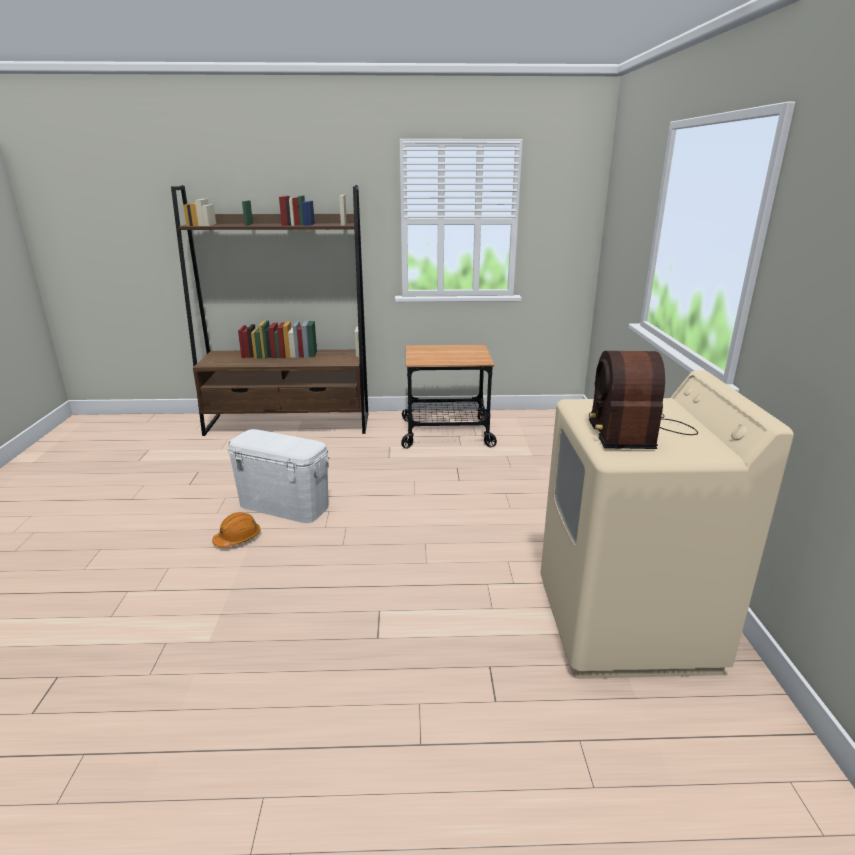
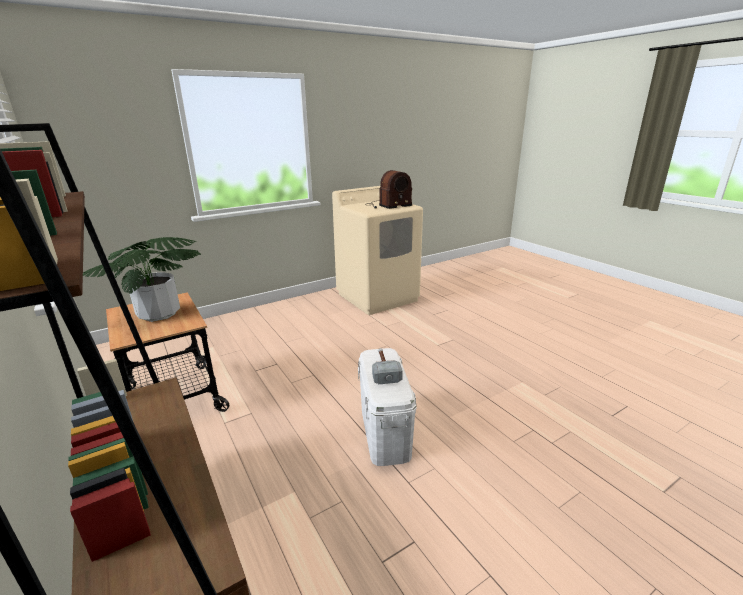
camera: 120 degrees left, 0 degrees up
orange hard hat [212,512,260,548] -> none
none -> potted plant [83,237,201,322]
none -> hammer [372,348,403,385]

